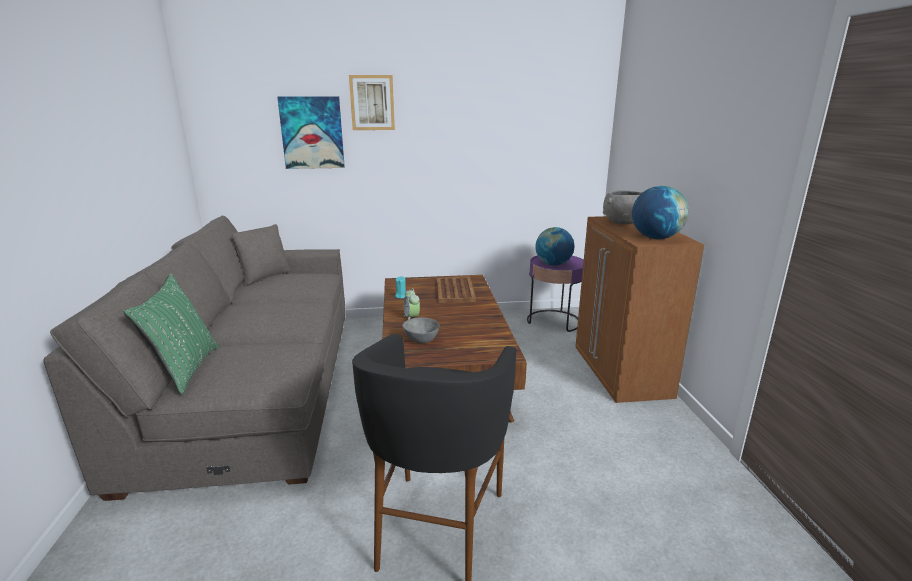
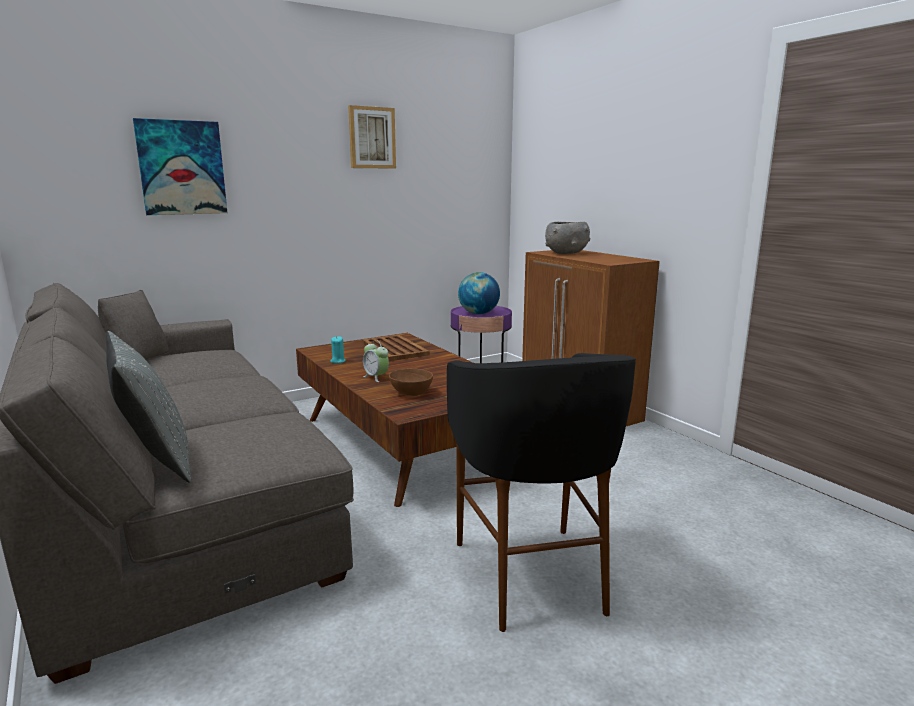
camera: 25 degrees left, 5 degrees down
green pillow [123,274,218,394] -> grey pillow [106,331,191,483]
picture [349,75,395,130] -> picture moved to [348,105,396,169]
grey bowl [402,318,439,343] -> brown bowl [389,368,433,396]
globe [632,186,689,239] -> none

